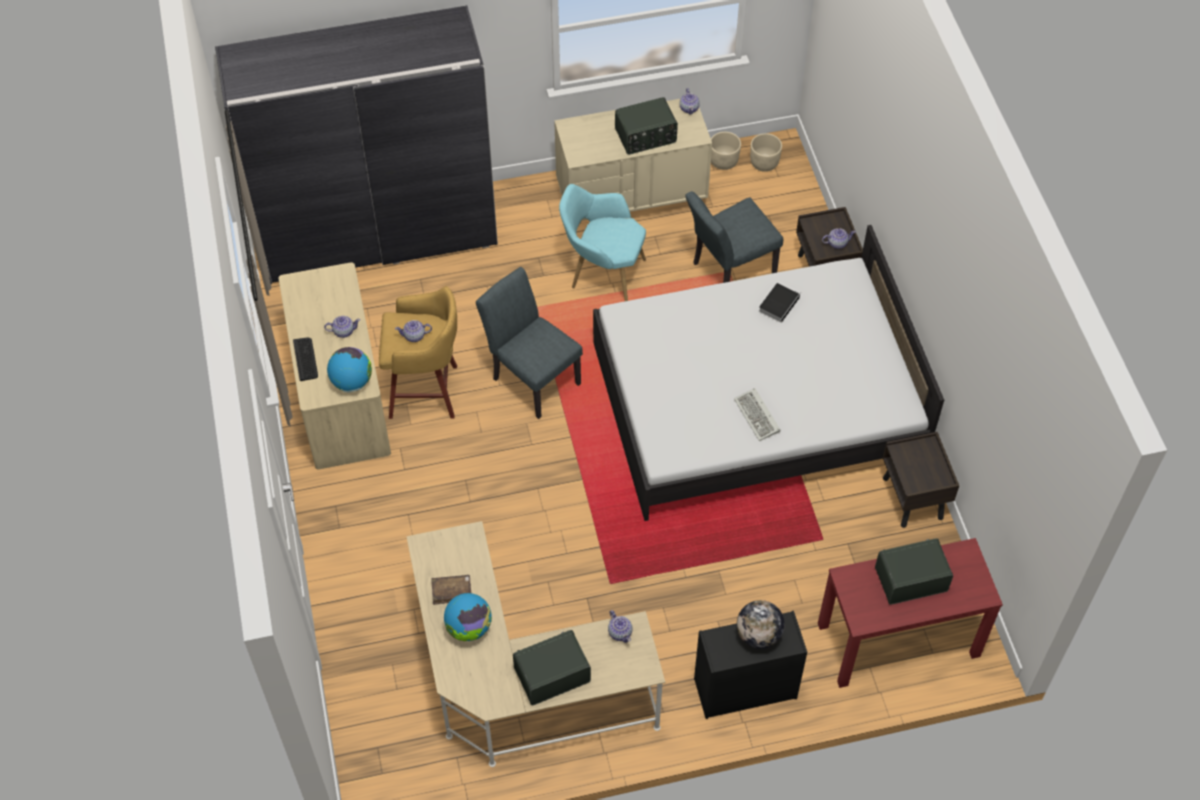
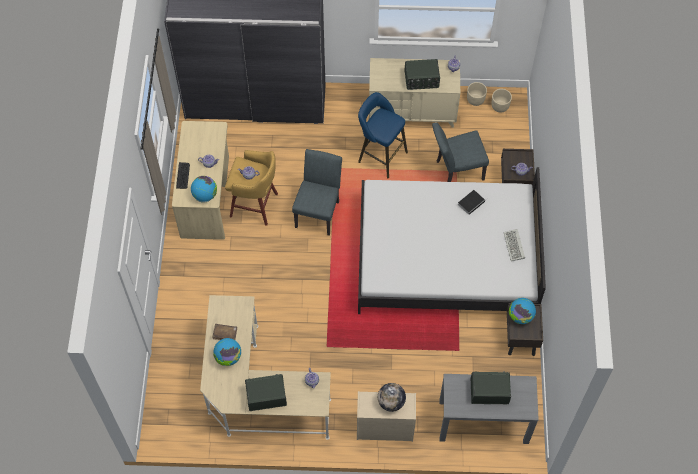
camera: 15 degrees right, 5 degrees up
grey chair [476,267,583,419] -> grey chair turned 45 degrees clockwise [292,149,342,236]
turquoise armchair [559,184,646,301] -> blue stool [358,92,408,179]
black dresser [694,611,807,719] -> beige dresser [357,391,416,442]
keyboard [734,388,781,441] -> keyboard moved to [504,229,525,261]
red console table [818,538,1003,688] -> grey console table [439,374,539,444]
none -> globe [509,298,536,324]

